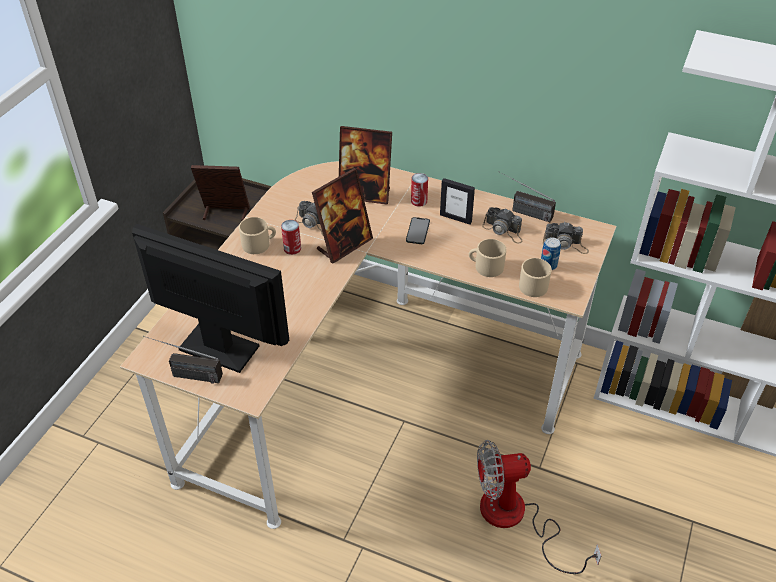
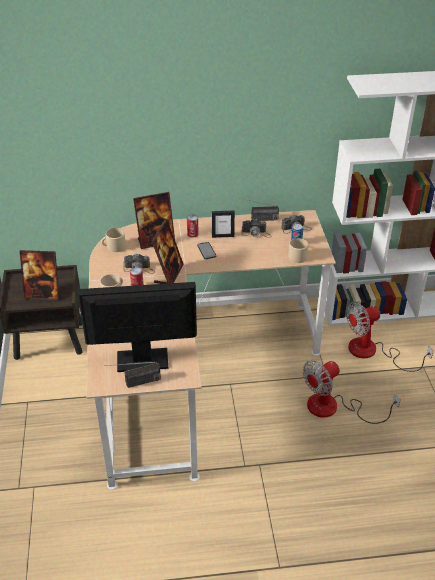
camera: 30 degrees left, 5 degrees down
picture frame [191,165,250,221] -> picture frame turned 150 degrees counterclockwise [20,250,61,300]
beige mug [469,239,506,277] -> beige mug moved to [101,228,126,252]
none -> fan [346,301,433,372]

